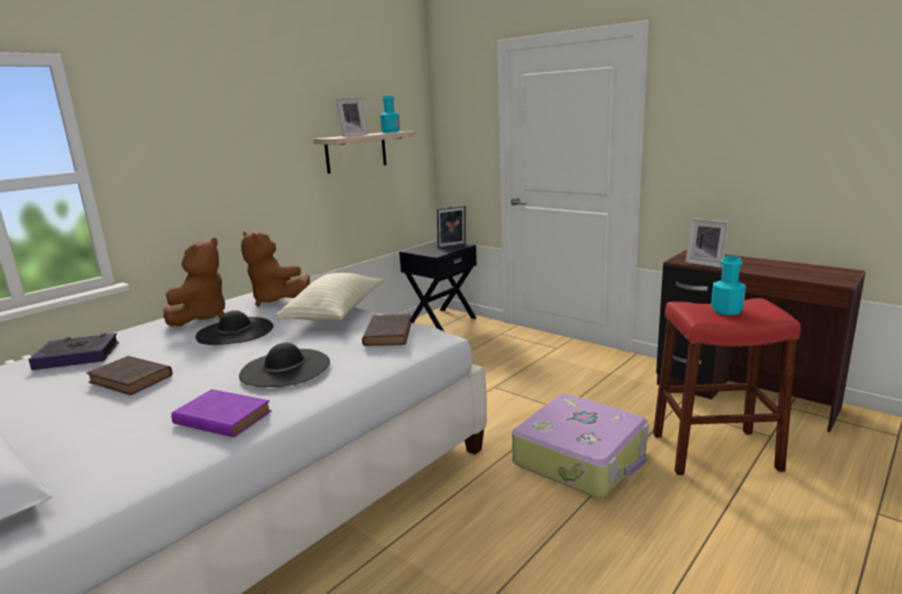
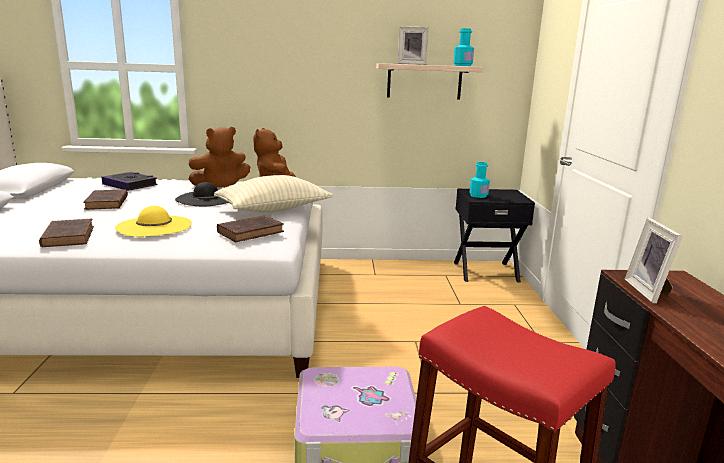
camera: 45 degrees right, 0 degrees up
purple book [171,389,272,437] -> brown book [39,219,94,247]
black hat [239,343,330,387] -> yellow hat [115,206,192,237]
picture frame [437,205,466,248] -> none
turquoise bottle [711,256,746,315] -> turquoise bottle moved to [469,162,490,198]

